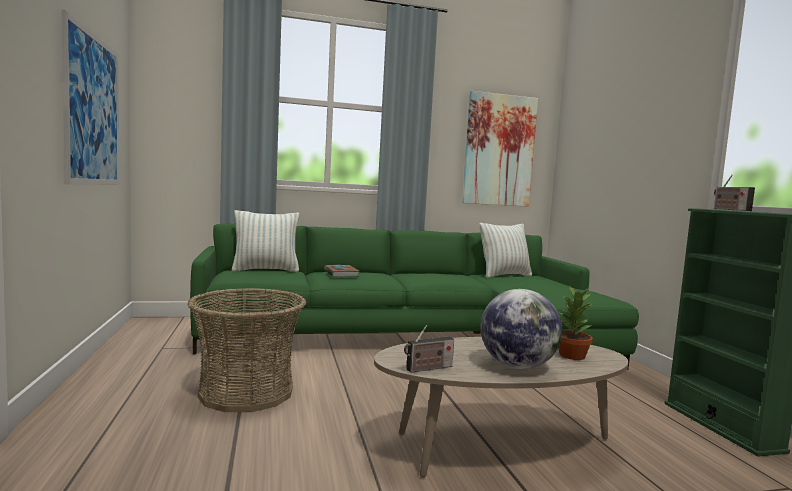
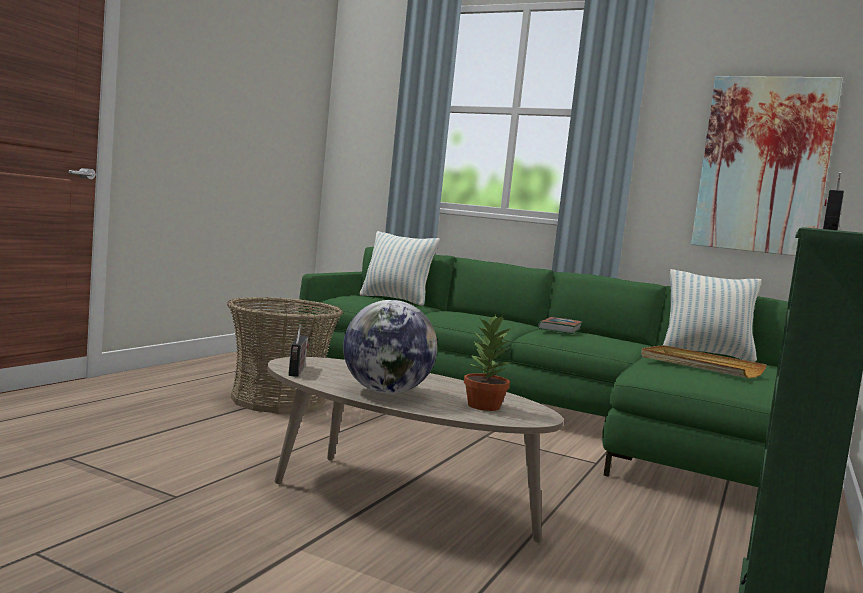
camera: 40 degrees right, 0 degrees up
picture [62,10,119,185] -> none
book [324,265,359,277] -> book moved to [538,317,582,334]
radio [404,325,454,373] -> radio turned 105 degrees counterclockwise [288,324,309,377]
none -> beige tray [641,345,767,378]

